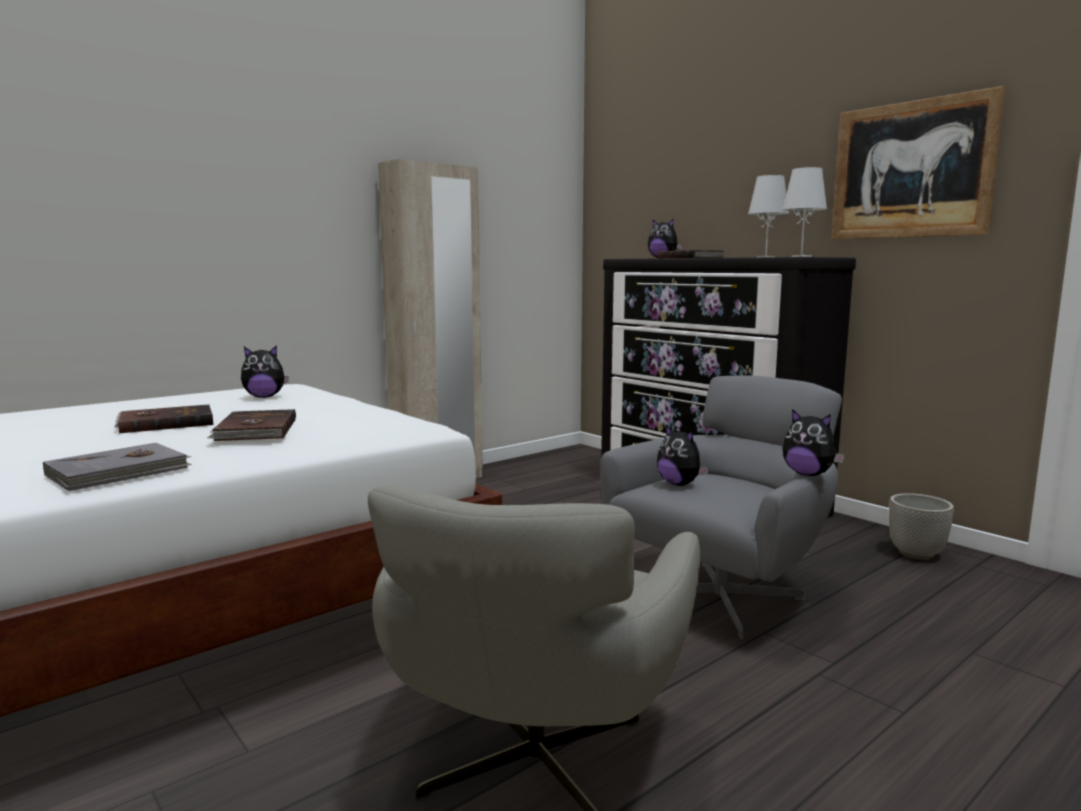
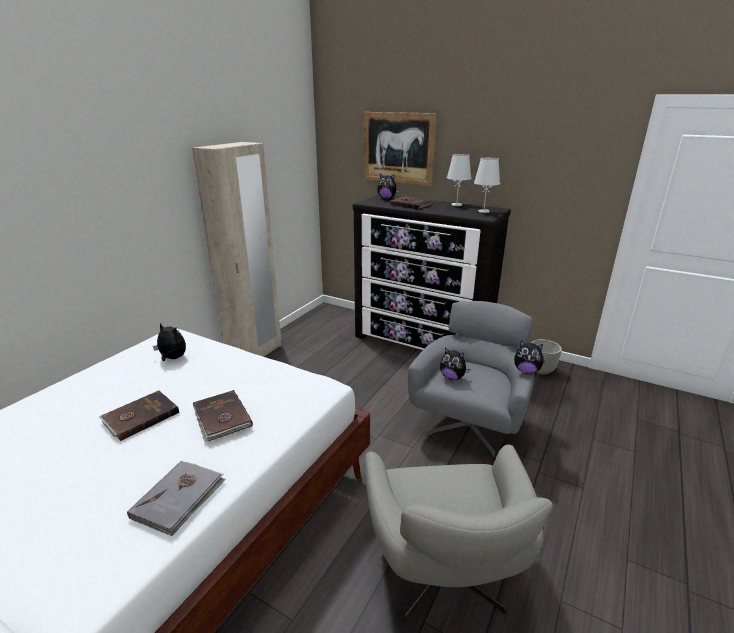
camera: 20 degrees left, 15 degrees up
plush toy [241,346,289,398] -> plush toy turned 120 degrees counterclockwise [153,323,186,361]
picture [831,86,1006,240] -> picture moved to [363,112,437,186]

